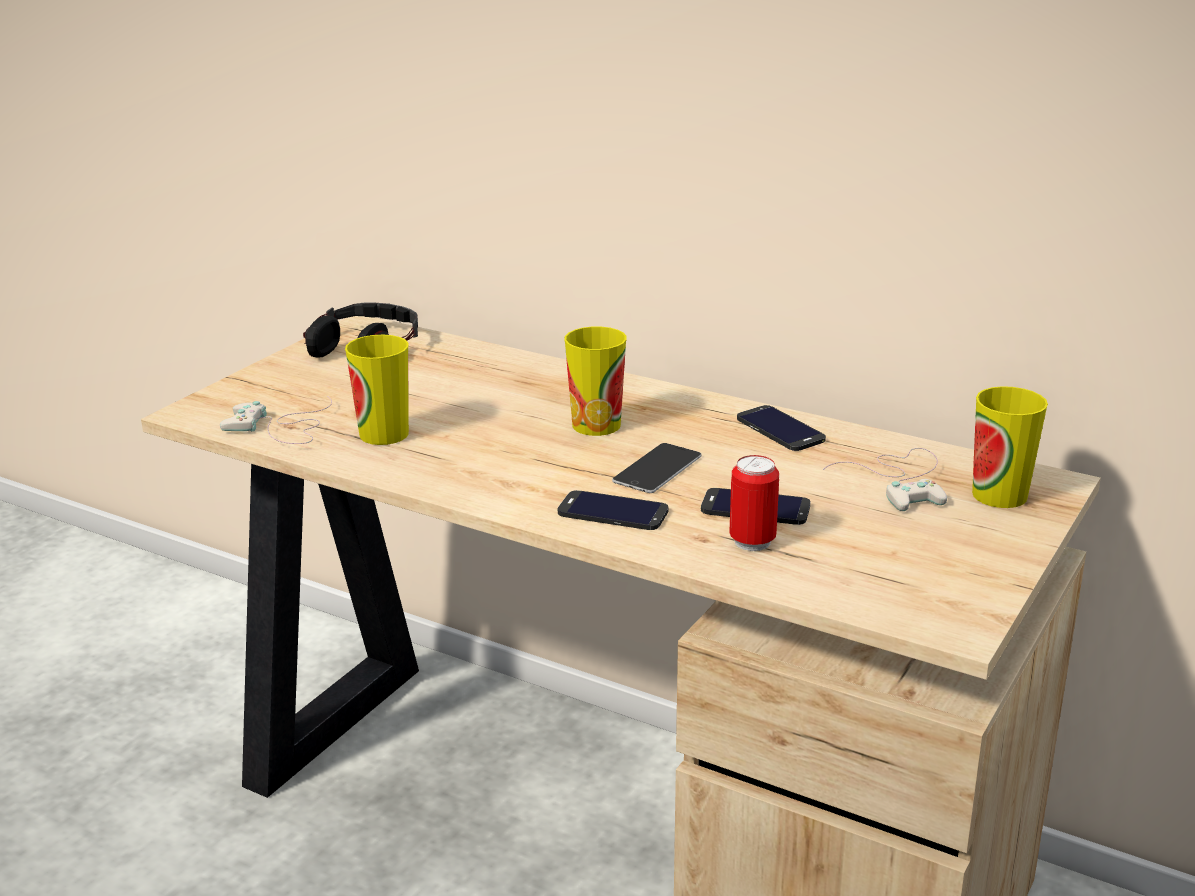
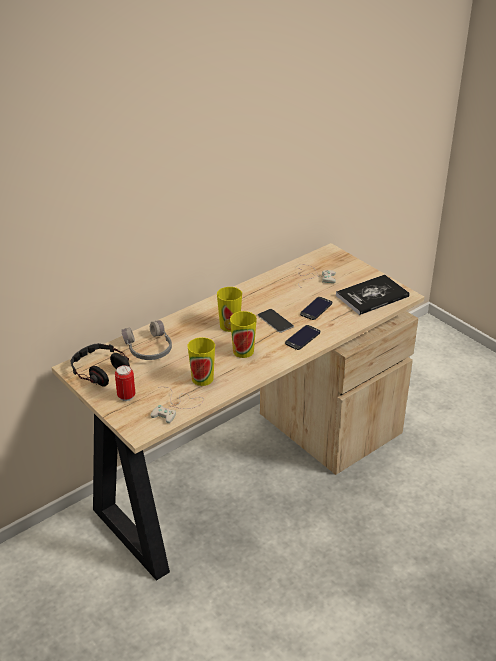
camera: 70 degrees left, 10 degrees up
can [729,455,779,551] -> can moved to [115,365,135,401]
phone [737,405,826,451] -> none
cup [972,386,1048,508] -> cup moved to [230,311,257,358]
none -> grey headphones [121,320,172,360]
none -> book [336,274,410,315]

